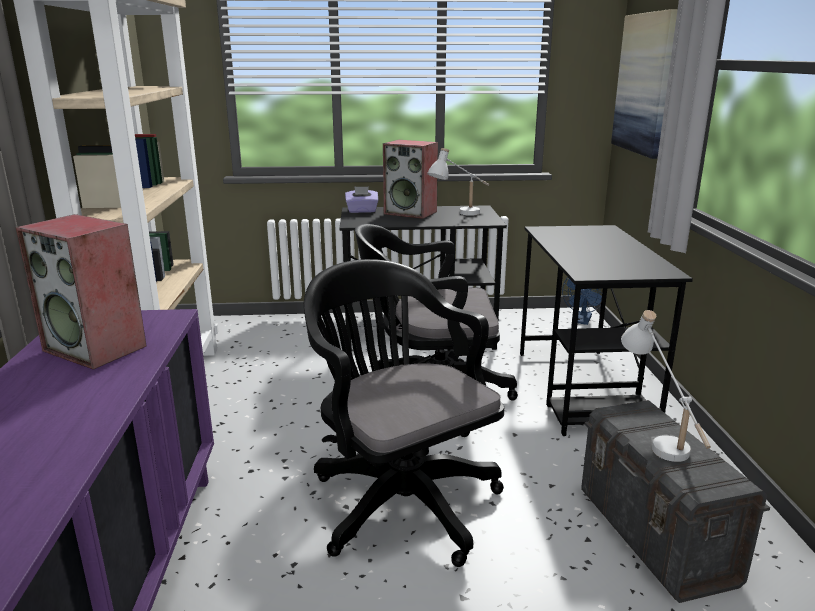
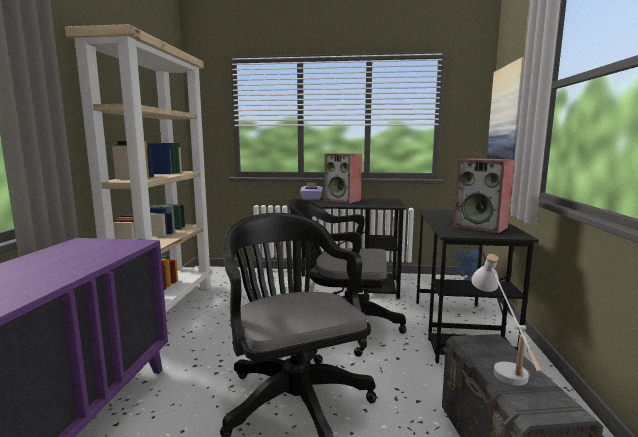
camera: 10 degrees right, 10 degrees down
speaker [15,214,147,370] -> speaker moved to [454,158,514,234]
white table lamp [427,148,489,216] -> none

